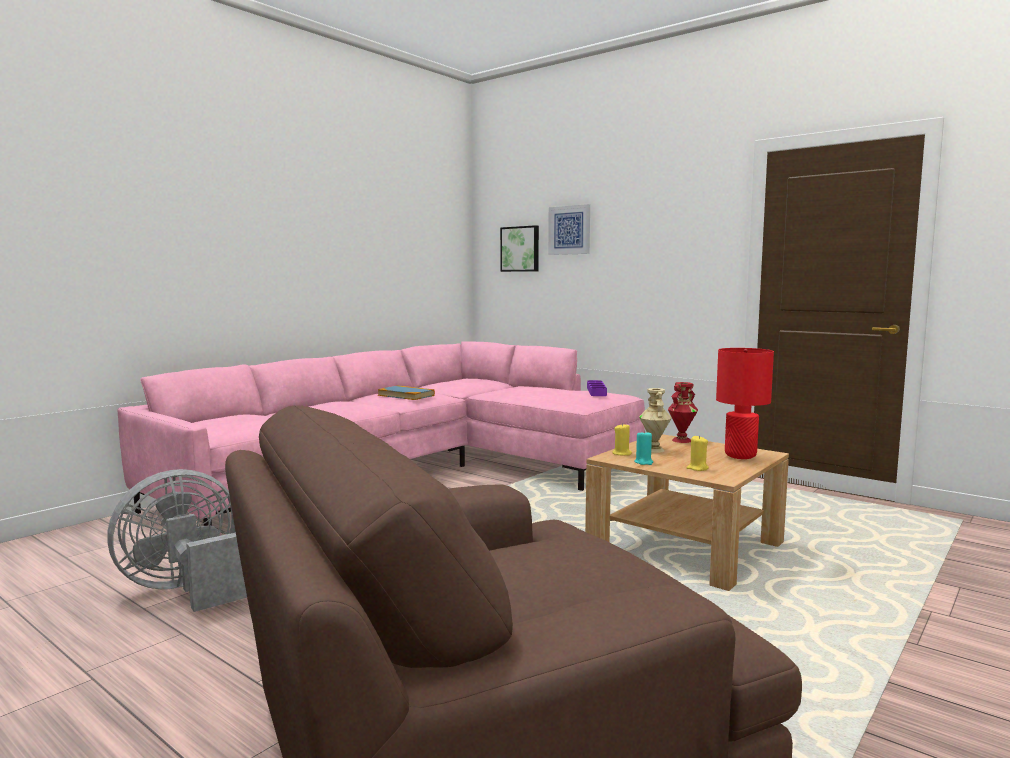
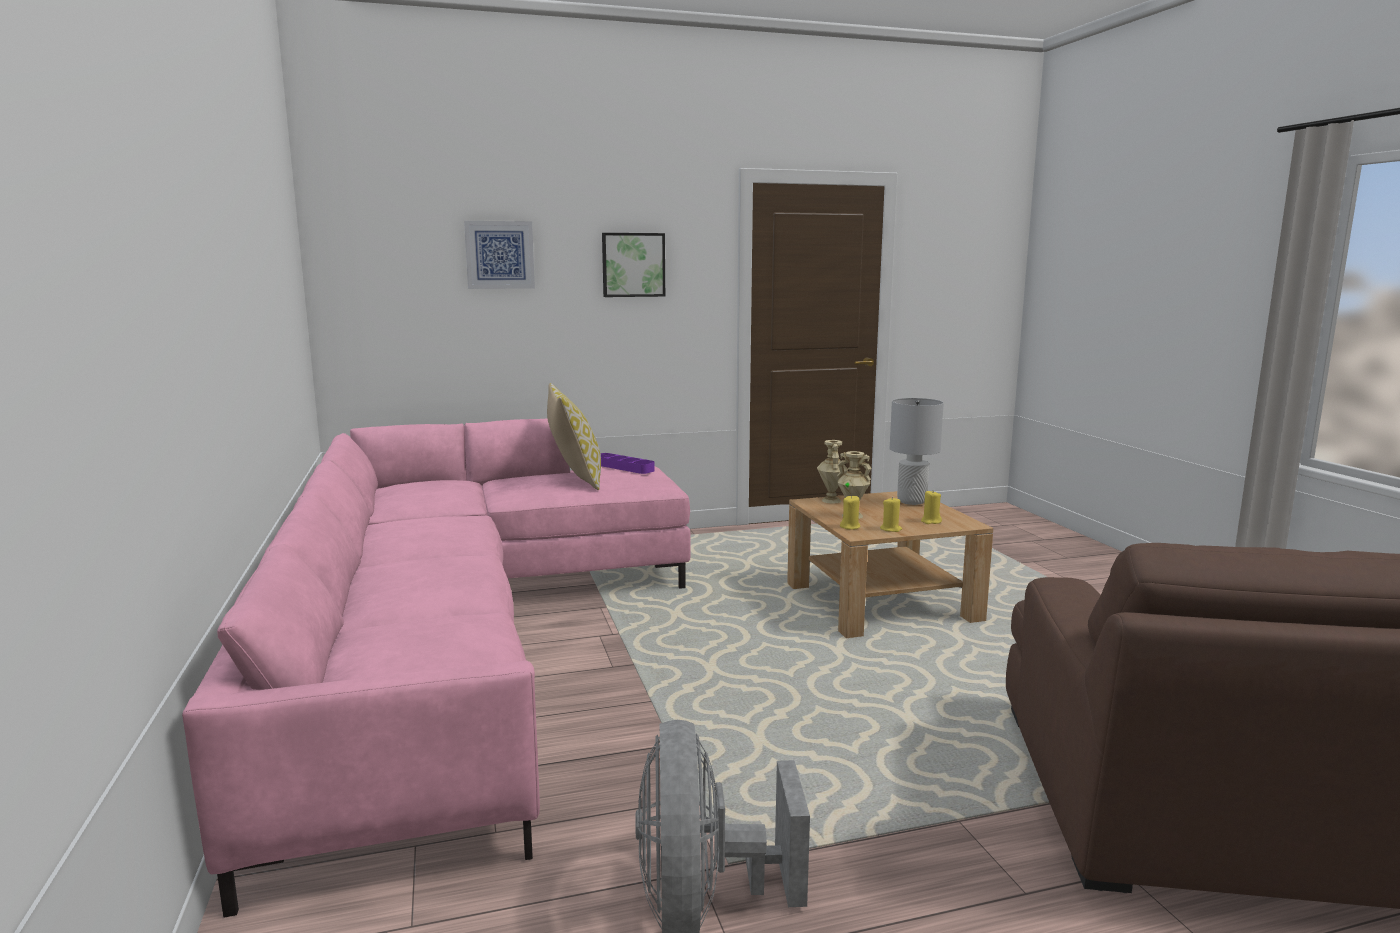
camera: 55 degrees left, 5 degrees up
book [378,385,435,400] -> none
picture [500,225,539,272] -> picture moved to [602,233,665,297]
turquoise candle [634,430,653,465] -> yellow candle [880,497,902,532]
red vase [668,382,698,443] -> beige vase [817,440,848,504]
red table lamp [716,348,774,459] -> grey table lamp [890,398,944,505]
none -> pillow [547,383,601,490]

